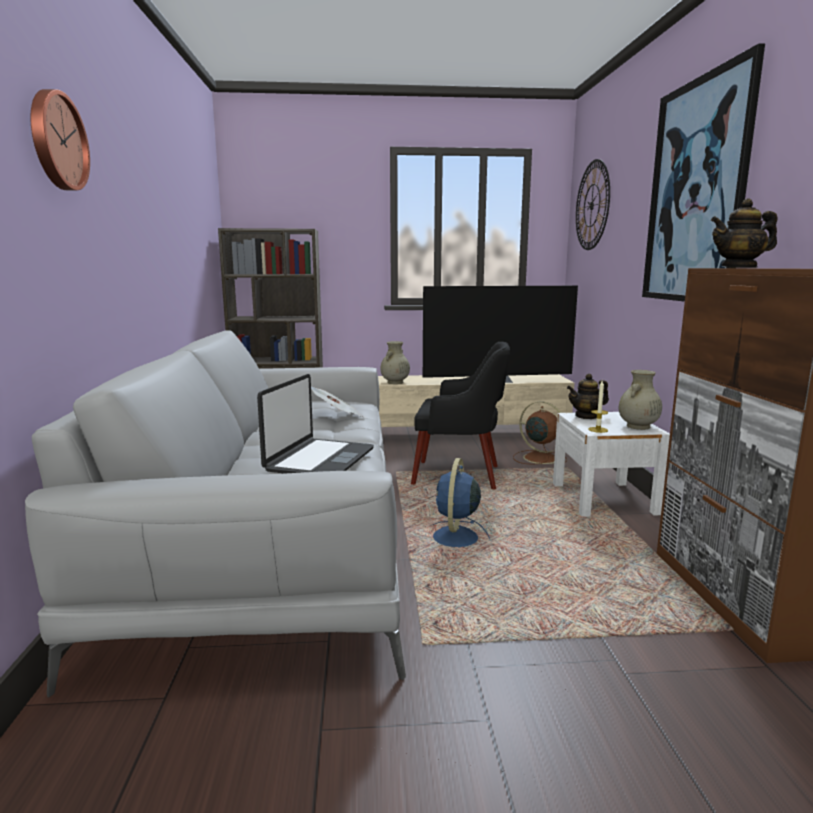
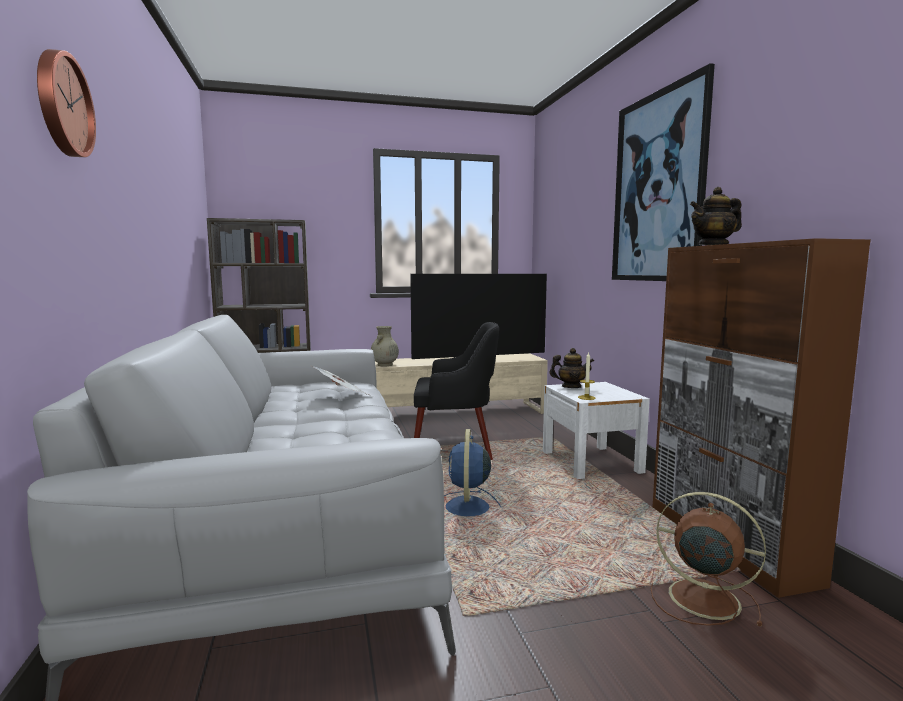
camera: 10 degrees left, 5 degrees down
laptop [257,374,374,474] -> none
brown fan [513,402,567,465] -> brown fan moved to [651,492,766,626]
teapot [567,373,609,419] -> teapot turned 150 degrees counterclockwise [550,348,594,388]
wall clock [576,159,610,250] -> none
beige vase [619,370,662,430] -> none

